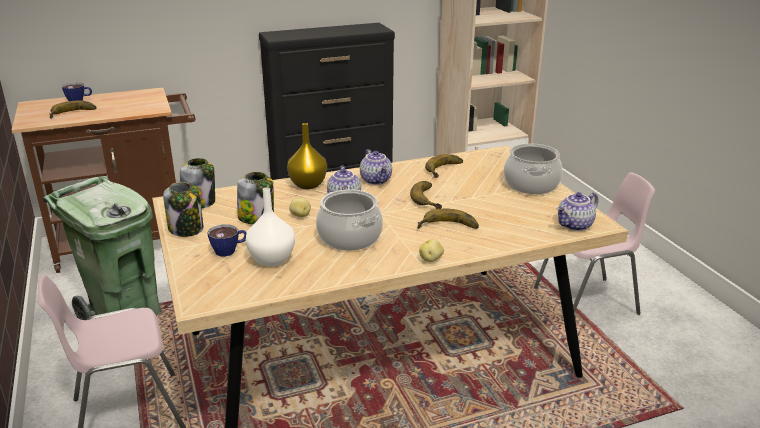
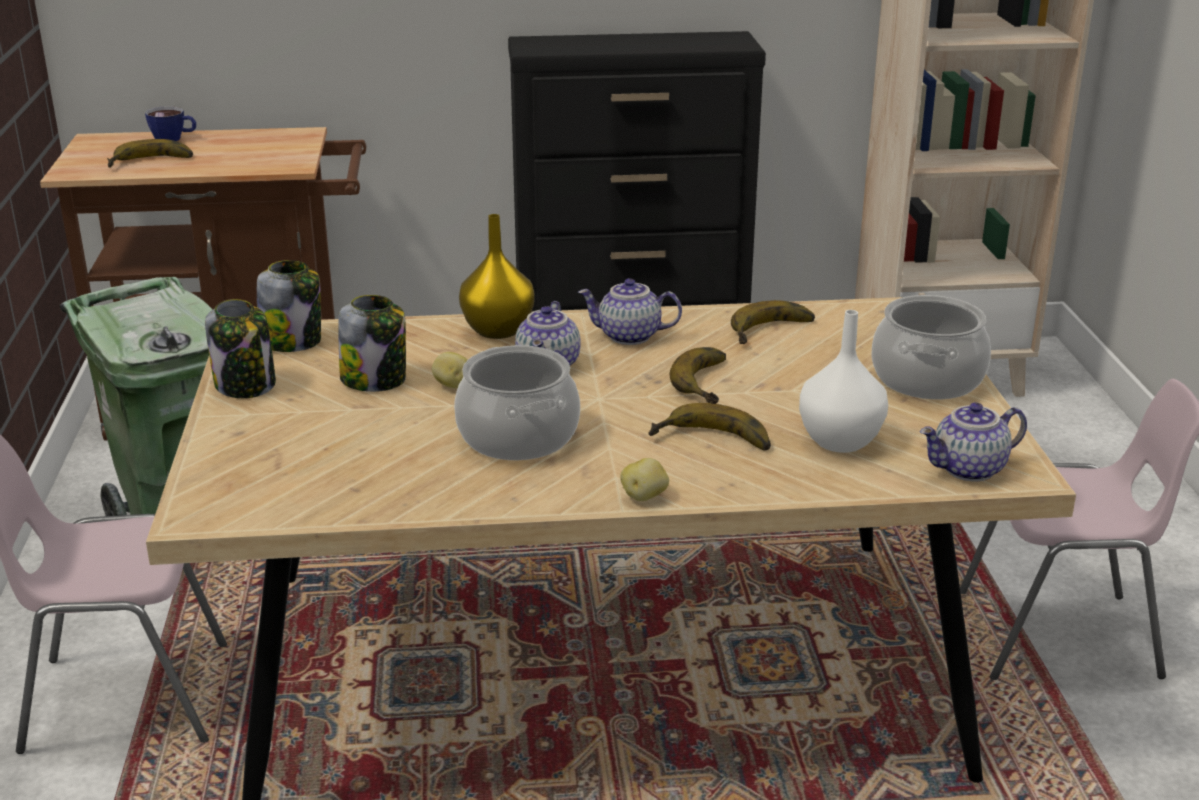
camera: 15 degrees right, 0 degrees up
cup [208,224,246,257] -> none
white vase [246,187,295,267] -> white vase moved to [799,310,888,453]
teapot [360,149,392,185] -> teapot turned 105 degrees clockwise [578,278,682,345]

